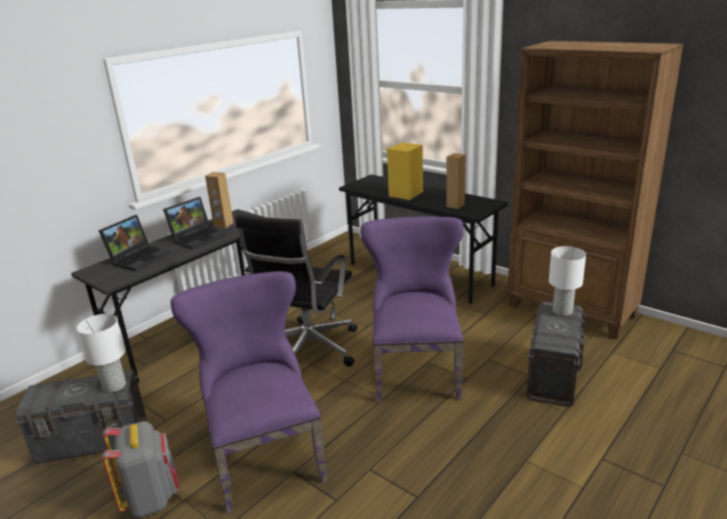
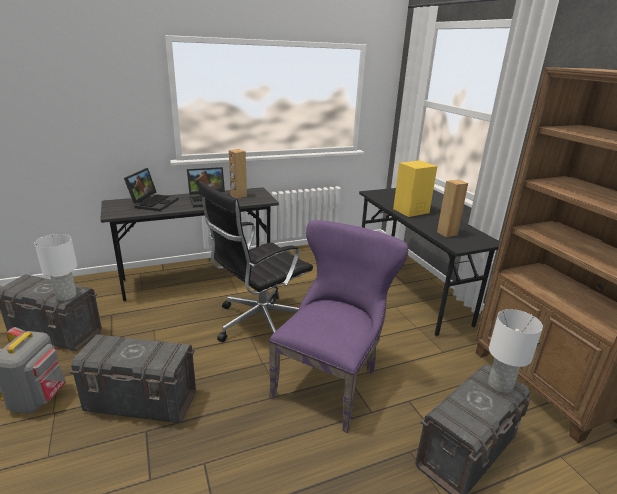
camera: 25 degrees right, 0 degrees up
laptop [98,215,170,271] -> laptop turned 45 degrees counterclockwise [124,168,179,211]
purple chair [170,271,328,514] -> grey storage box [70,334,196,423]

